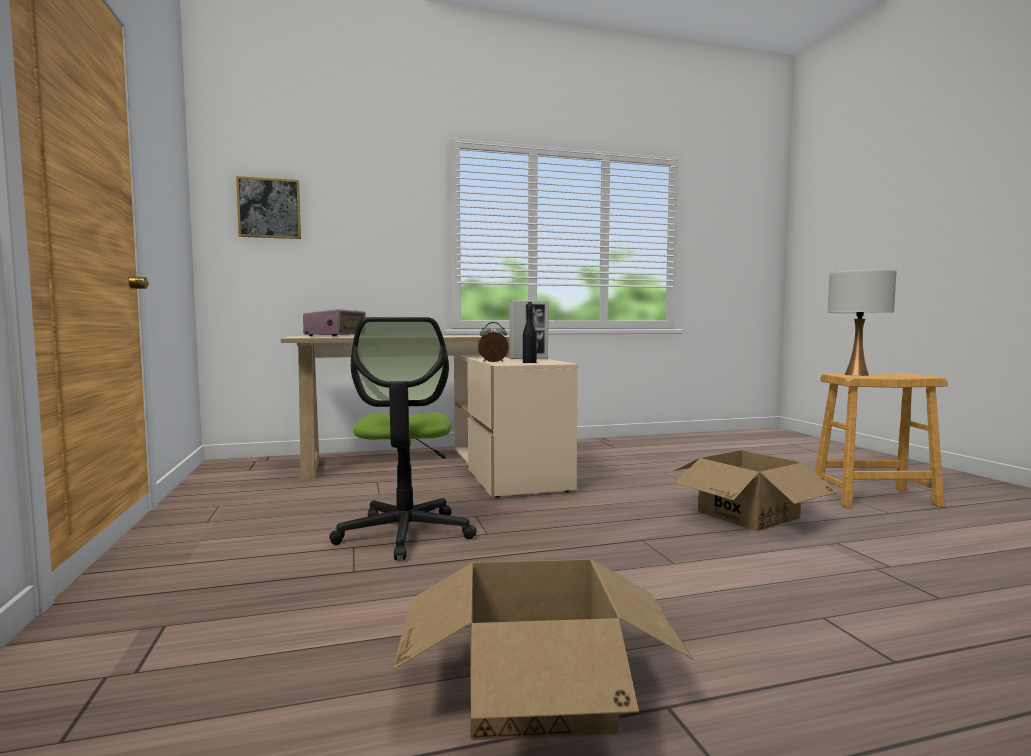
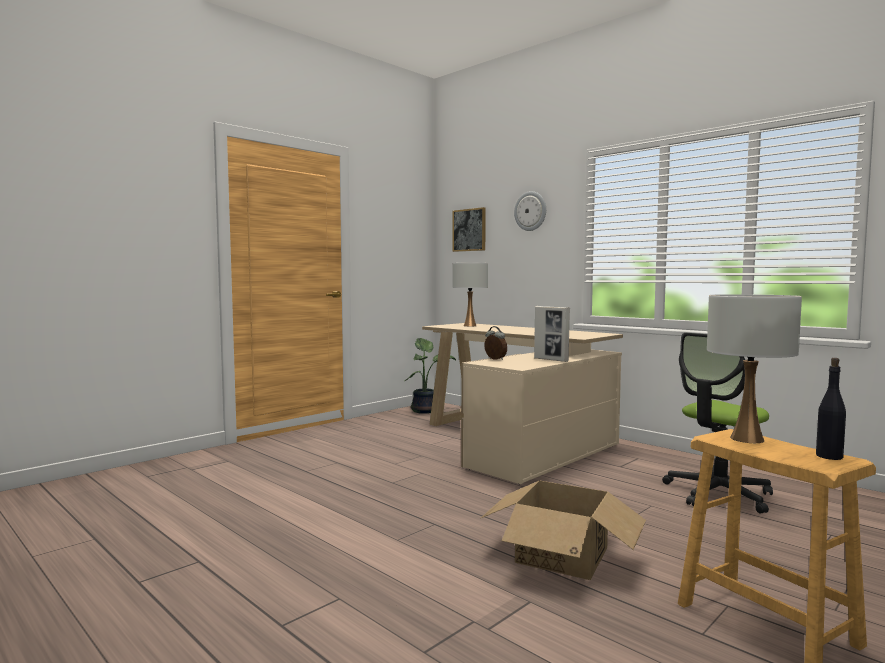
camera: 60 degrees right, 0 degrees up
radio [303,309,366,336] -> white table lamp [453,263,488,327]
office chair [329,317,477,560] -> office chair moved to [662,333,773,514]
cardboard box [393,559,693,740] -> none
black bottle [523,302,537,363] -> black bottle moved to [816,358,846,460]
none -> potted plant [405,338,456,414]
none -> wall clock [514,191,546,231]

